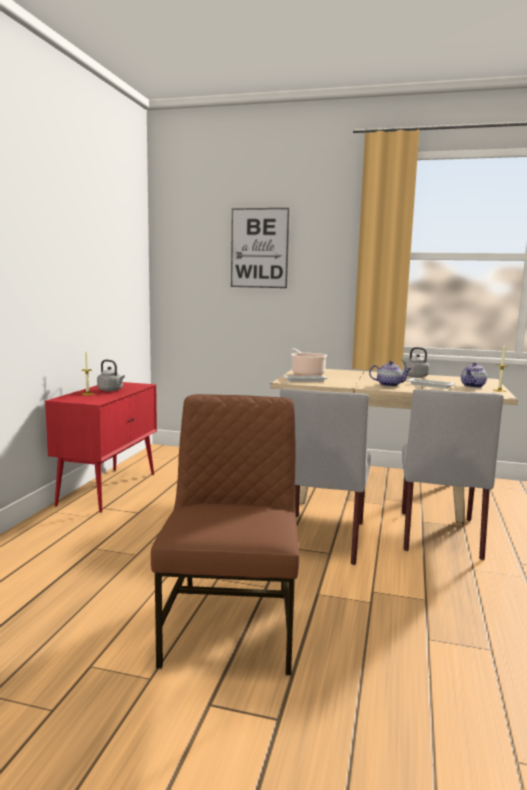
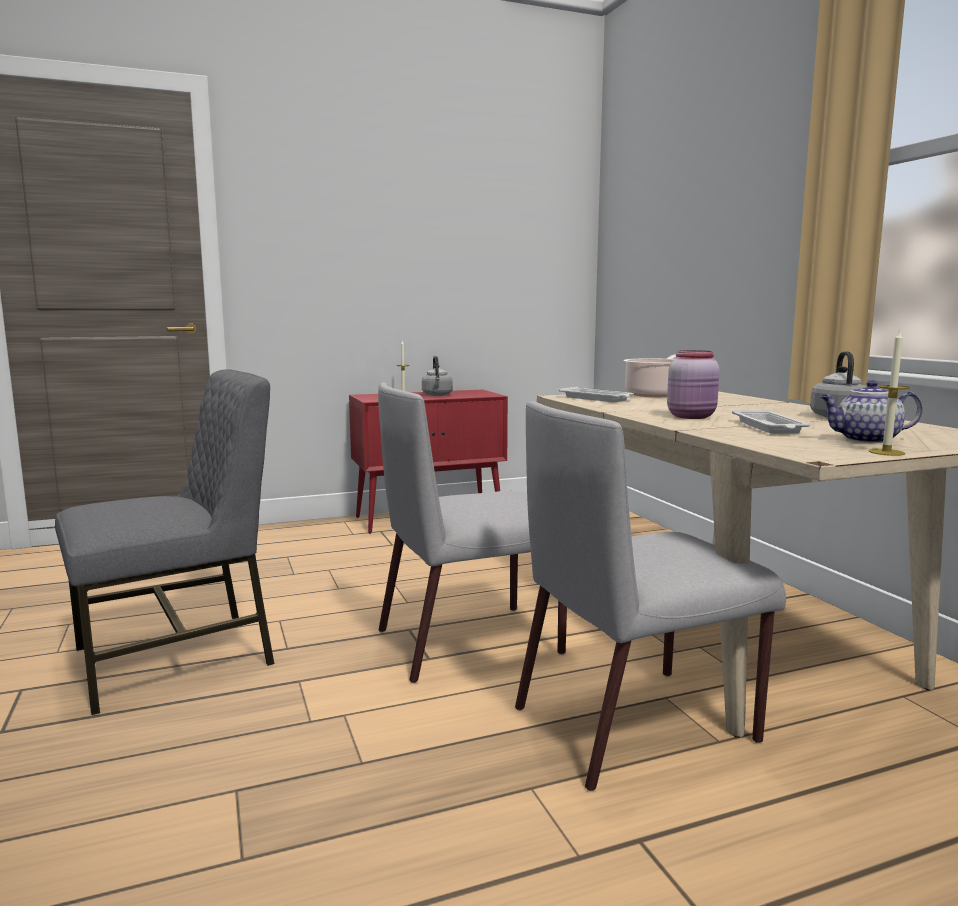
camera: 55 degrees right, 0 degrees up
brown chair [151,394,300,675] -> grey chair [55,369,275,715]
picture [231,208,289,288] -> none
teapot [369,361,412,387] -> pink jar [667,350,720,419]

